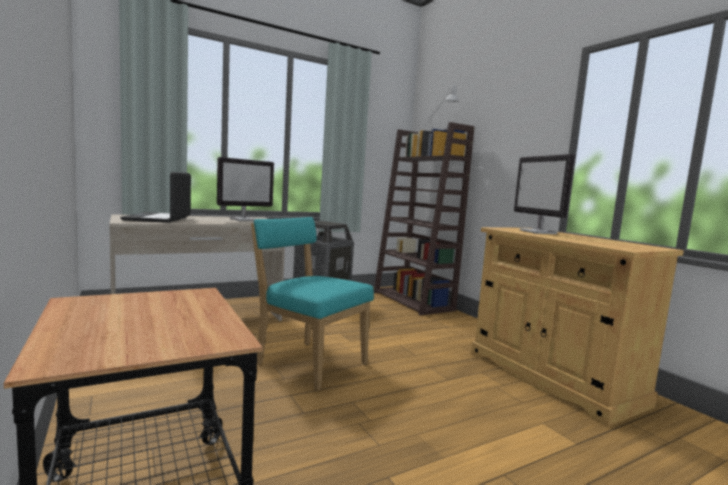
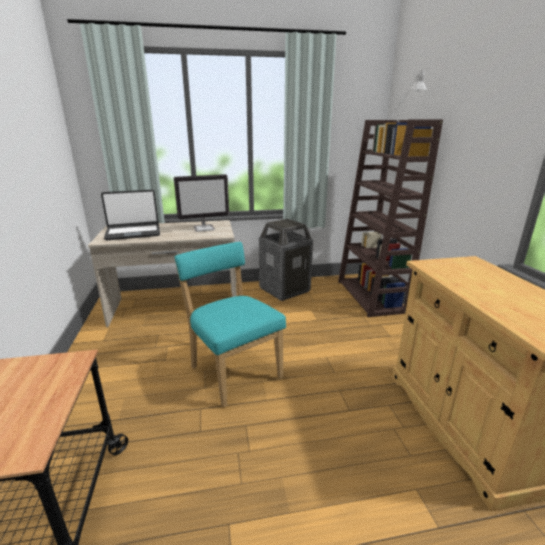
camera: 20 degrees right, 15 degrees up
laptop [120,172,191,223] -> laptop turned 120 degrees counterclockwise [101,190,160,240]
monitor [514,154,575,234] -> none

